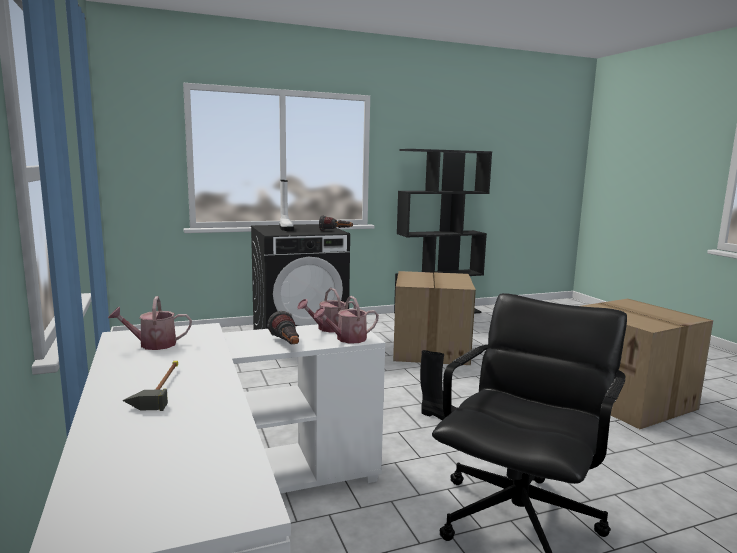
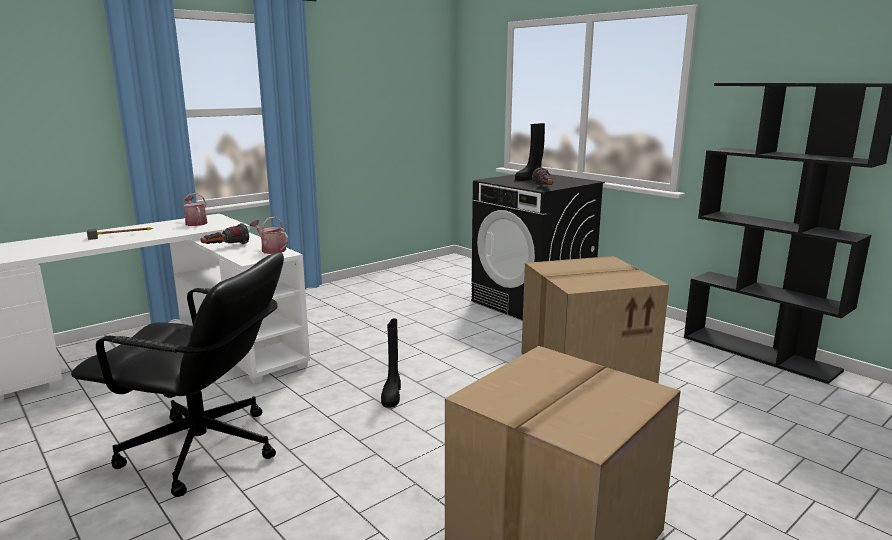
camera: 70 degrees right, 5 degrees up
white boot [280,180,294,231] -> black boot [515,123,545,181]
watering can [314,296,379,343] -> none

